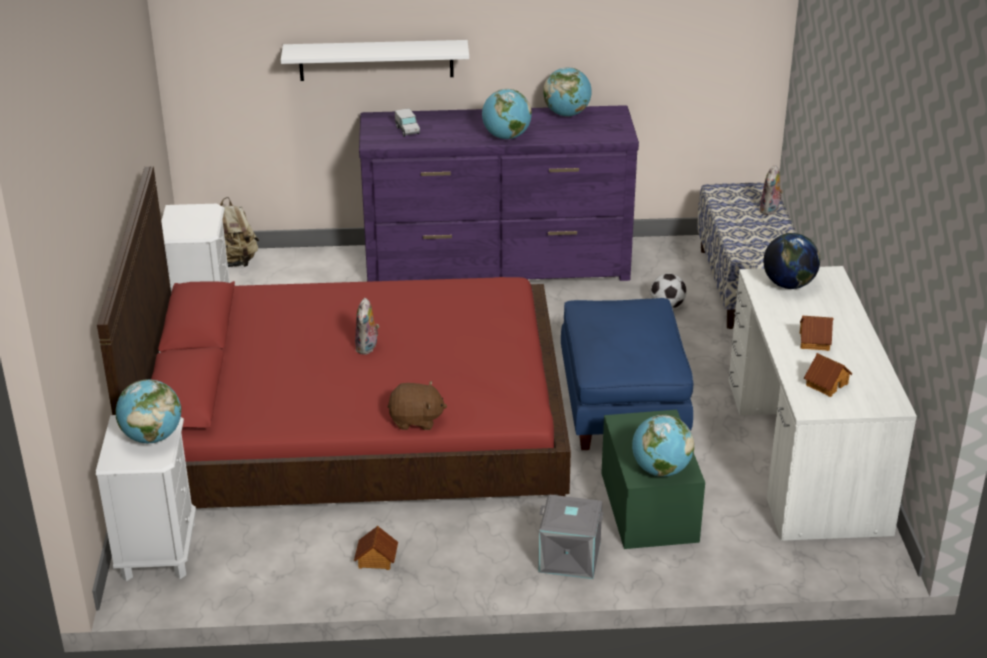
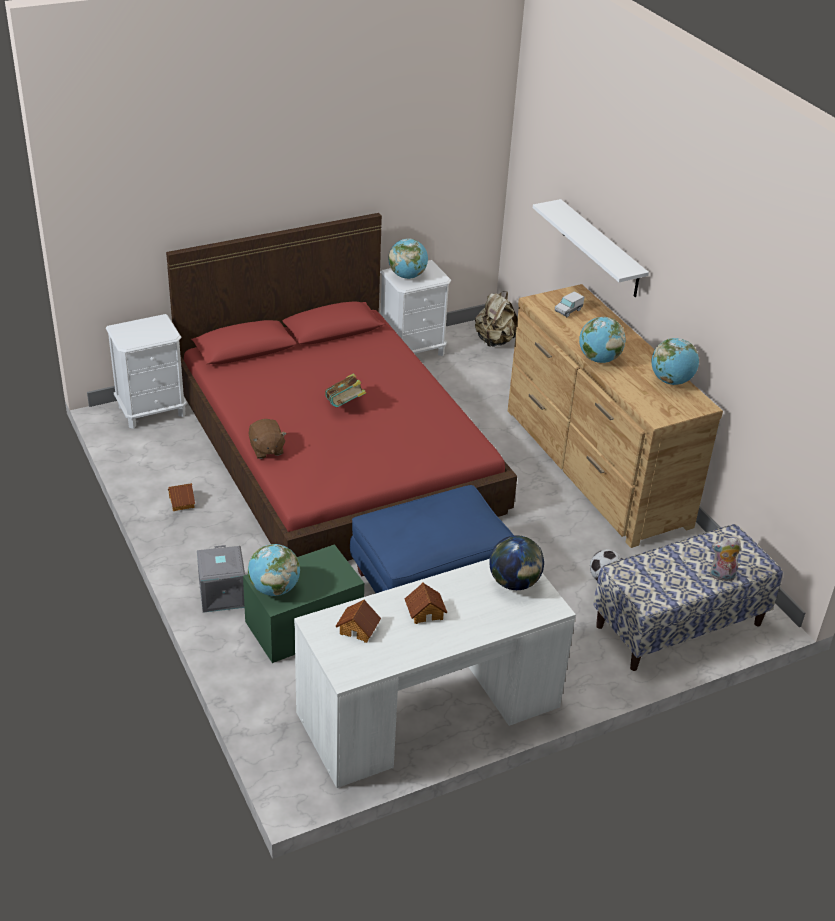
camera: 65 degrees right, 5 degrees up
globe [115,379,182,443] -> globe moved to [389,238,428,279]
plush toy [355,298,379,355] -> book [325,373,366,407]
purple dresser [359,105,639,282] -> brown dresser [508,284,723,548]

